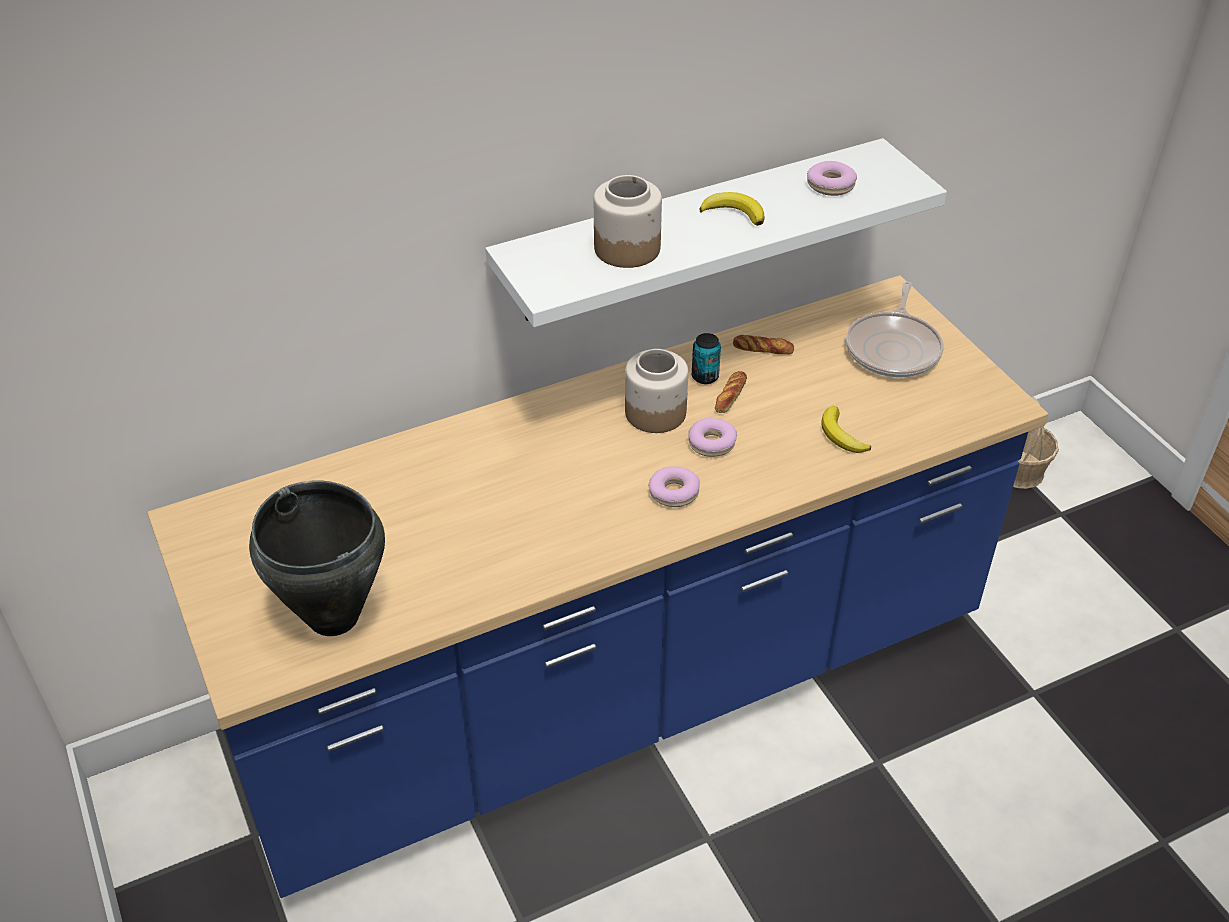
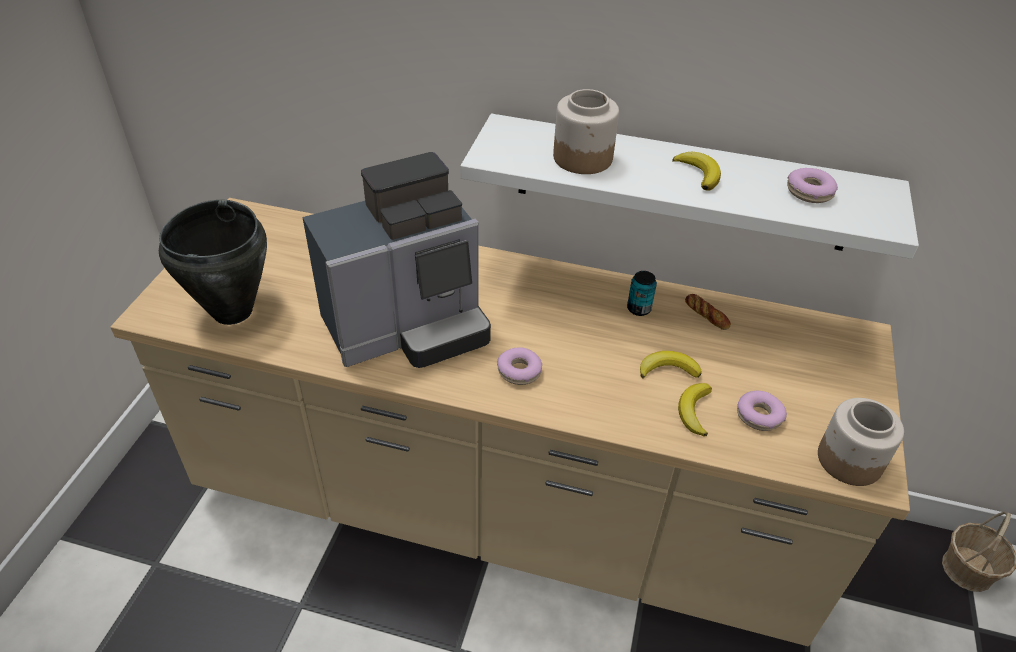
camera: 40 degrees right, 0 degrees up
blue counter [147,275,1048,898] -> beige counter [111,198,910,646]
jar [625,349,688,433] -> jar moved to [818,398,904,486]
donut [688,418,737,457] -> donut moved to [737,391,787,431]
bread [715,371,747,413] -> none
frying pan [846,282,944,377] -> none
none -> coffee machine [302,152,491,368]
none -> banana [640,351,702,379]

